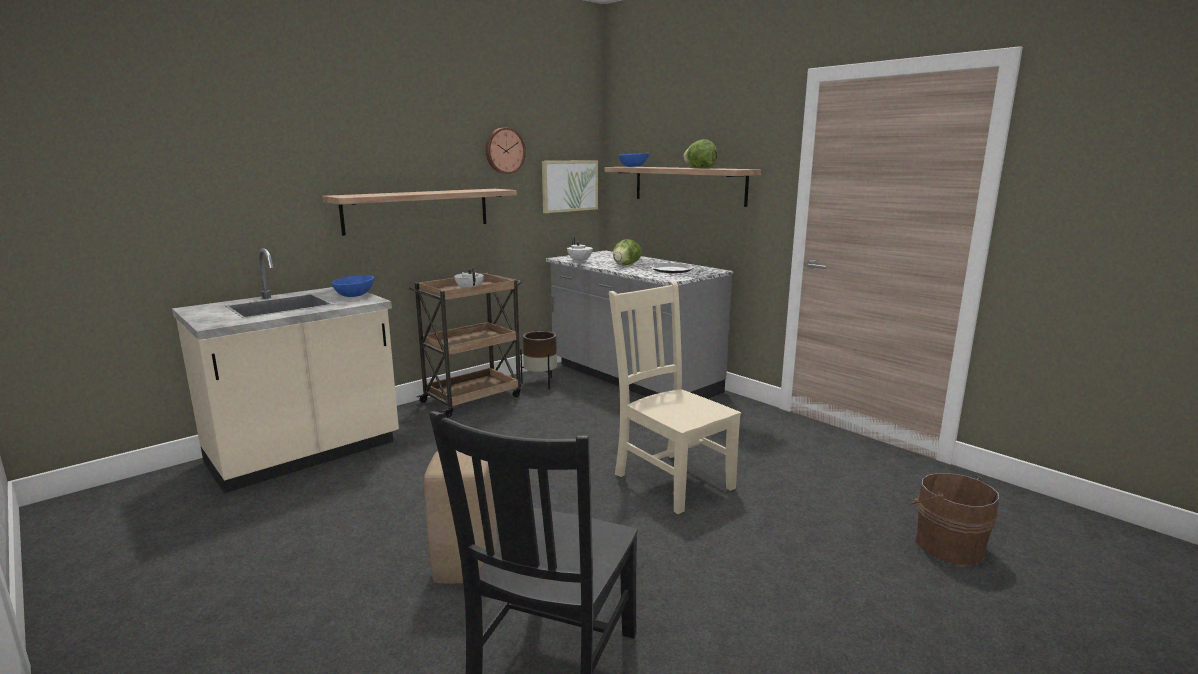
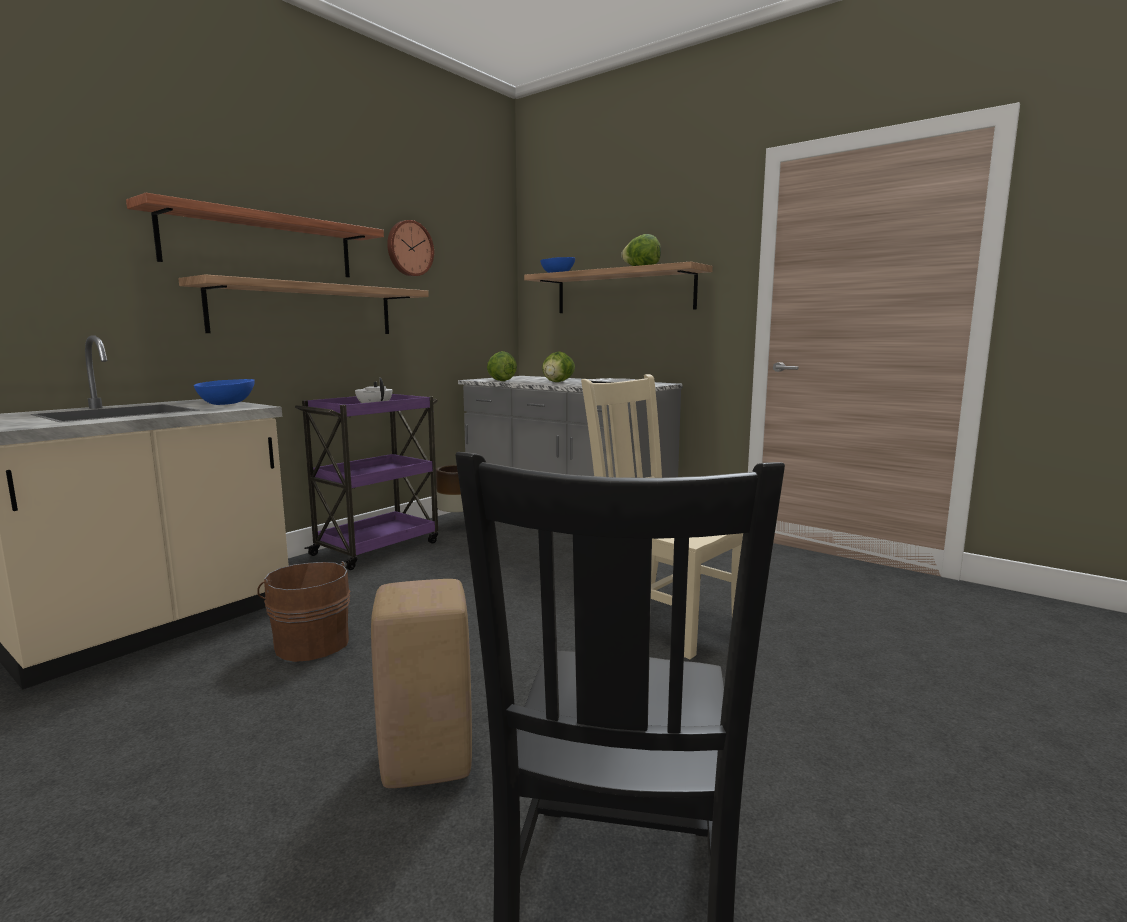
camera: 10 degrees left, 5 degrees down
brown cart [409,273,522,418] -> purple cart [295,393,438,570]
picture [542,160,598,213] -> none
white teapot [567,237,593,263] -> lettuce [487,351,517,381]
brown bucket [910,473,999,565] -> brown bucket moved to [257,561,351,662]
none -> shelf [126,193,384,277]

